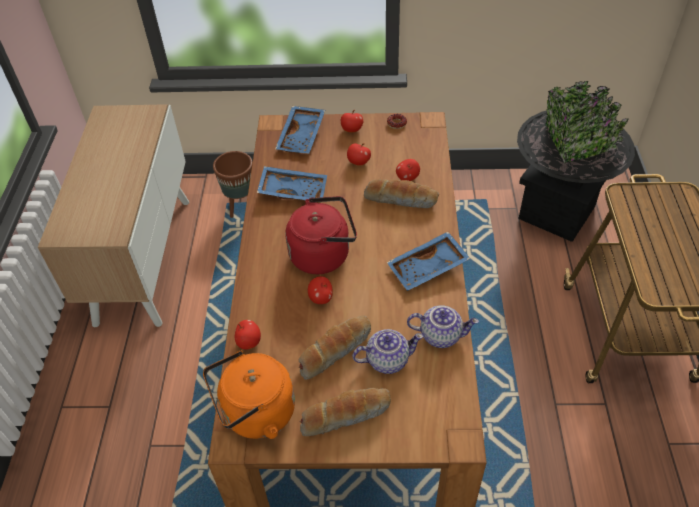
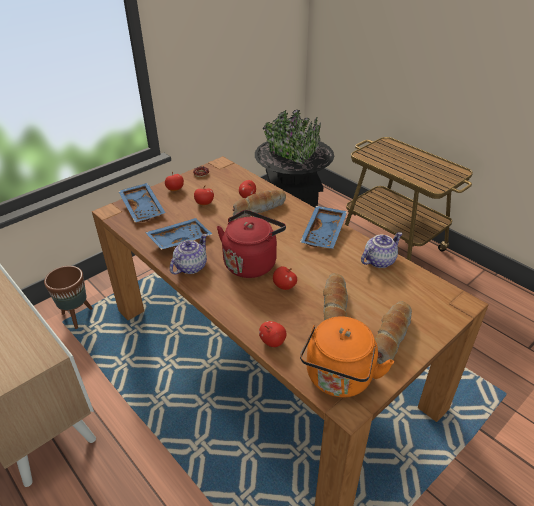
camera: 45 degrees left, 10 degrees down
teapot [352,329,423,374] -> teapot moved to [170,234,207,275]

